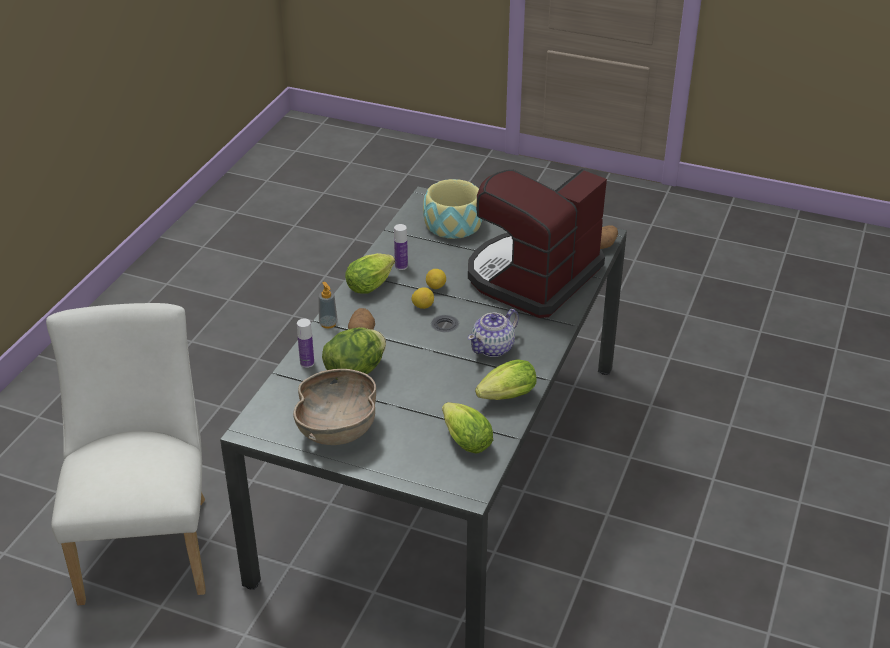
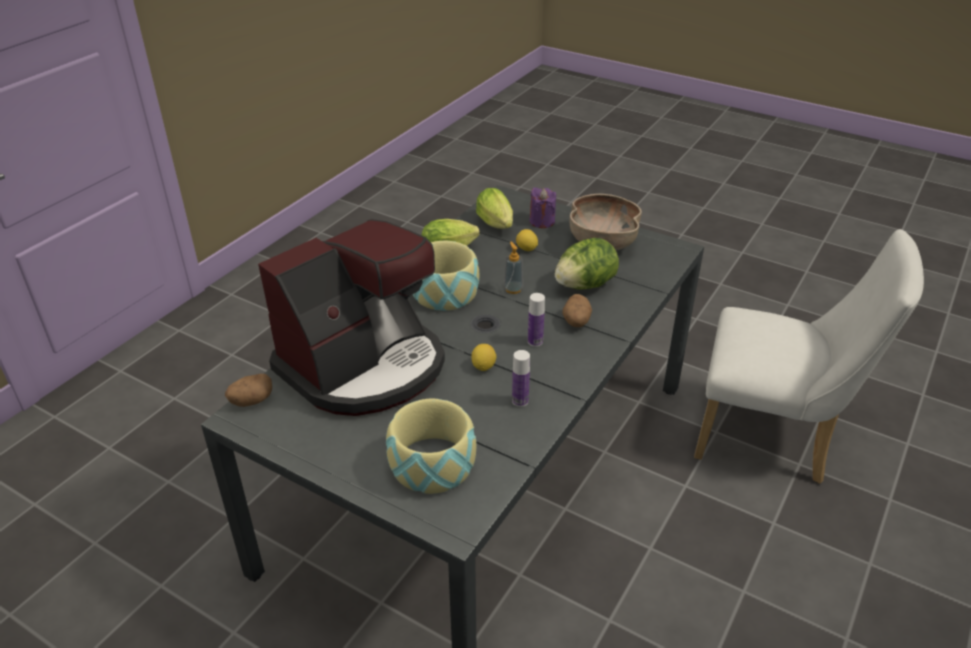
camera: 170 degrees left, 0 degrees up
white chair [46,303,206,605] -> white chair turned 75 degrees counterclockwise [694,229,924,484]
bottle [297,319,314,368] -> bottle moved to [528,293,545,347]
soap dispenser [318,282,338,328] -> soap dispenser moved to [504,241,523,294]
lettuce [345,253,395,293] -> none
lemon [412,287,434,309] -> lemon moved to [516,229,538,251]
teapot [468,309,519,357] -> bowl [412,241,479,311]
none -> purple candle [529,187,556,228]

